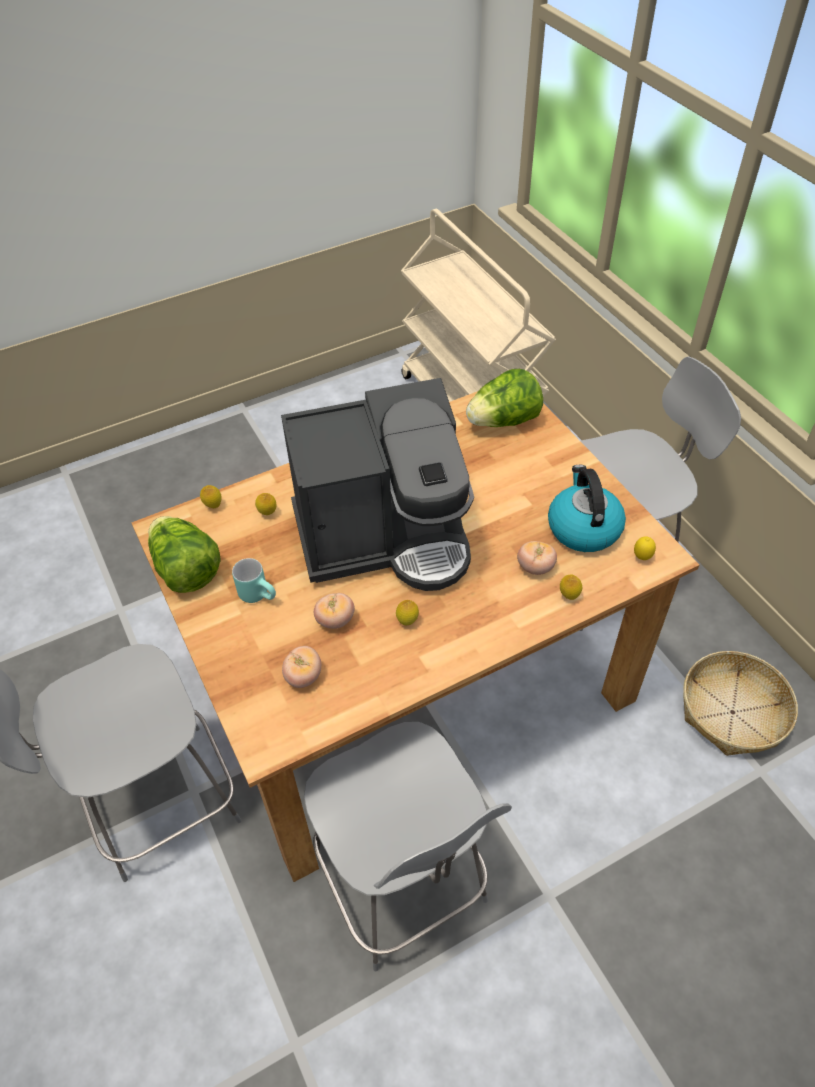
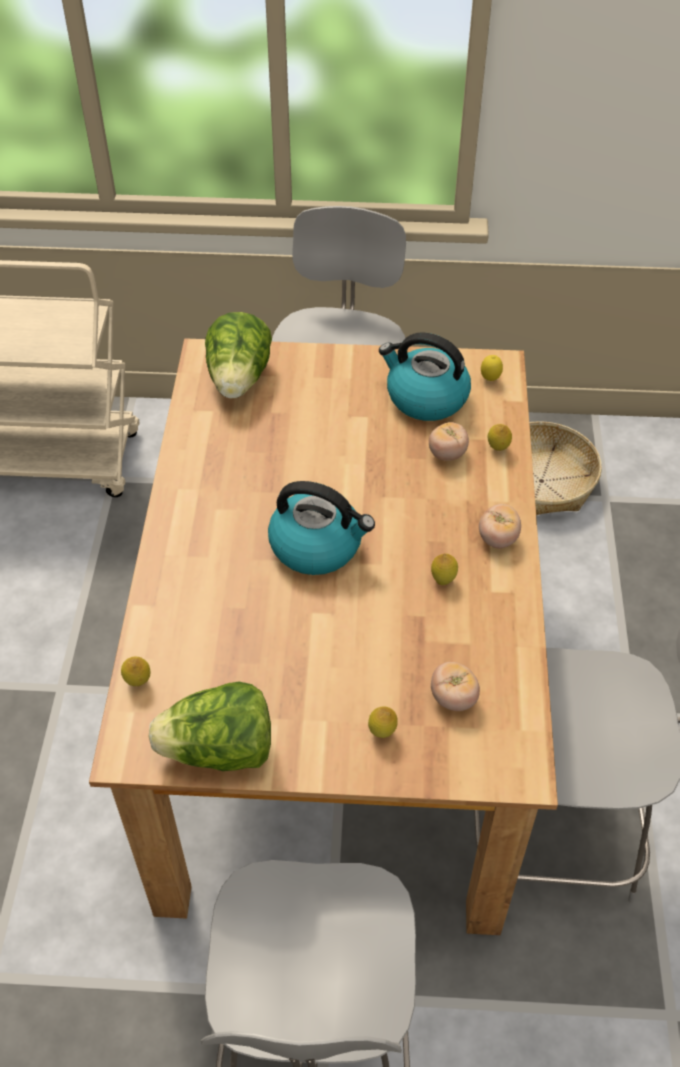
camera: 60 degrees left, 0 degrees up
turquoise mug [232,558,276,603] -> none
lemon [255,493,276,515] -> lemon moved to [368,706,398,738]
coffee machine [281,378,474,591] -> kettle [268,481,375,575]
tomato [314,593,355,629] -> tomato moved to [479,504,521,549]

